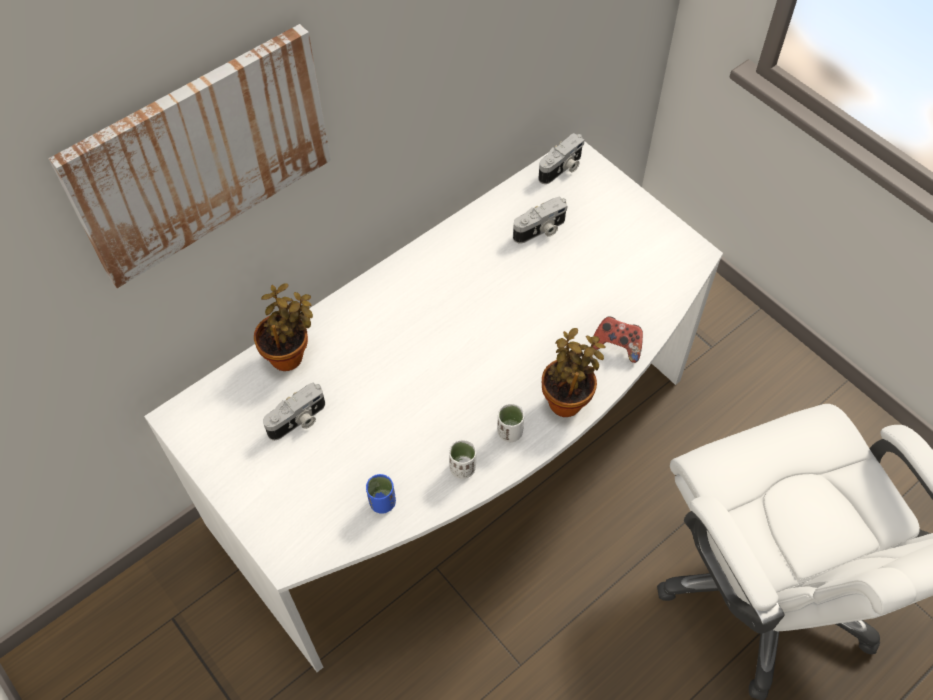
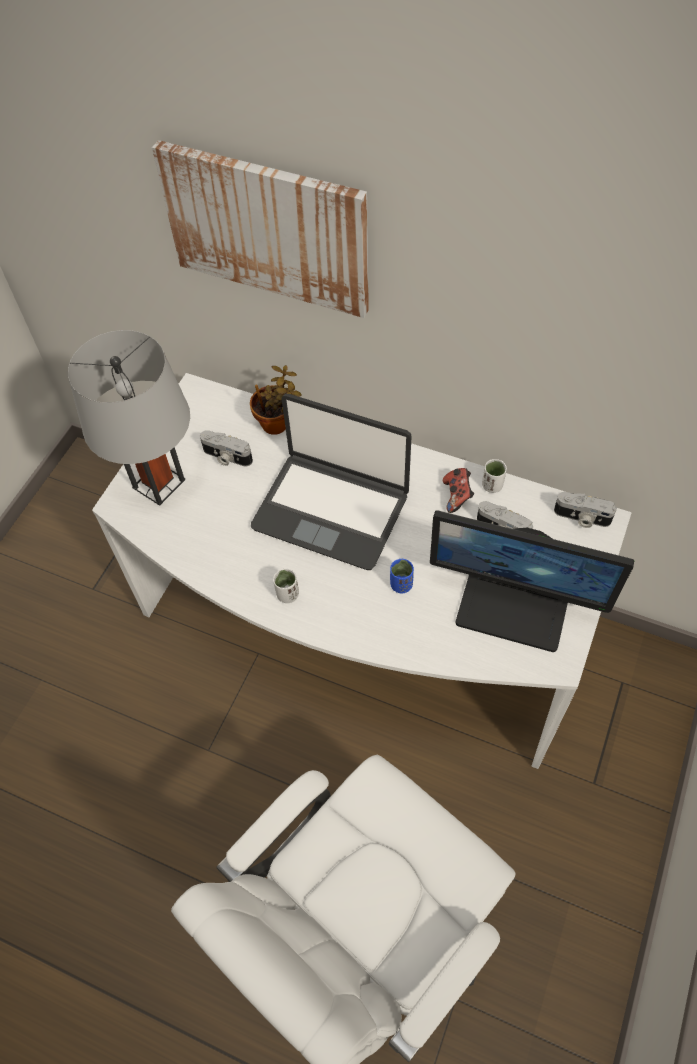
camera: 65 degrees right, 0 degrees up
blue cup [366,474,396,513] -> blue cup moved to [390,559,414,593]
white cup [449,440,476,479] -> white cup moved to [482,459,507,493]
potted plant [542,328,606,417] -> none
game controller [593,316,643,363] -> game controller moved to [443,468,474,513]
none -> grey table lamp [68,330,190,506]
none -> laptop [251,394,411,570]
none -> monitor [430,510,634,652]

